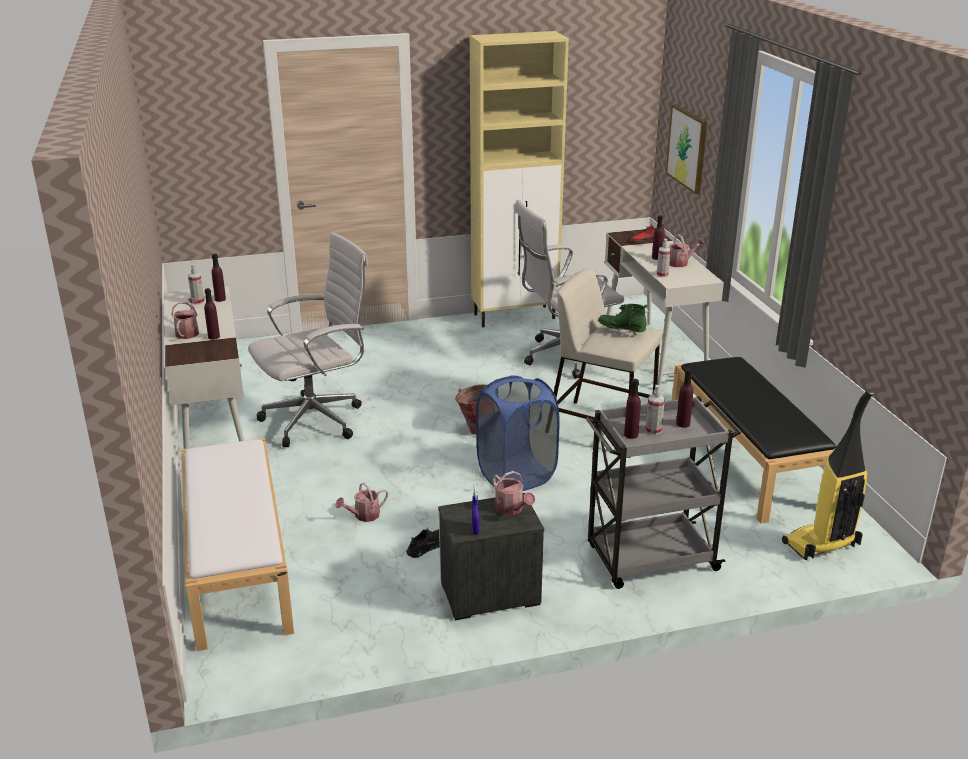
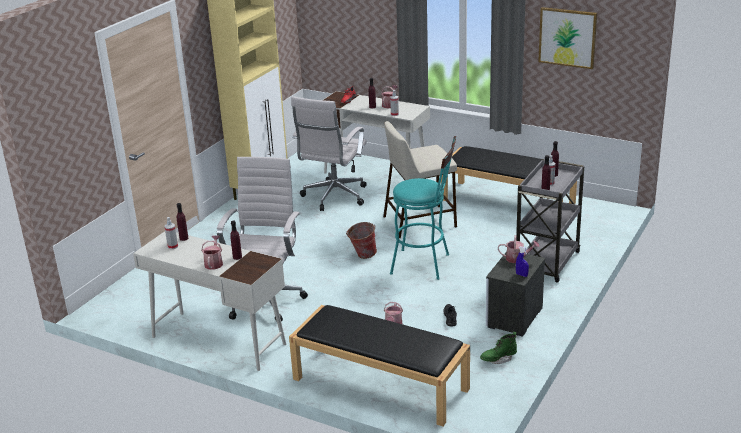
camera: 45 degrees left, 0 degrees up
watering can [171,298,199,339] -> watering can turned 45 degrees clockwise [201,235,223,270]
white bench [181,438,294,651] -> black bench [289,305,470,426]
blue laundry basket [476,375,560,491] -> turquoise stool [390,136,456,280]
green boot [598,304,648,337] -> green boot moved to [480,332,517,364]
picture [666,104,707,194] -> picture moved to [538,7,597,69]
vacuum cleaner [782,389,875,561] -> none

